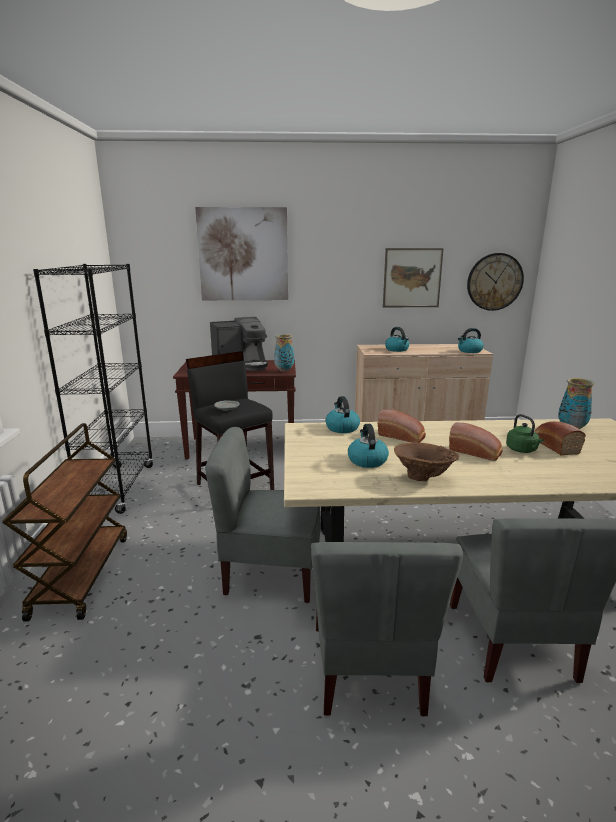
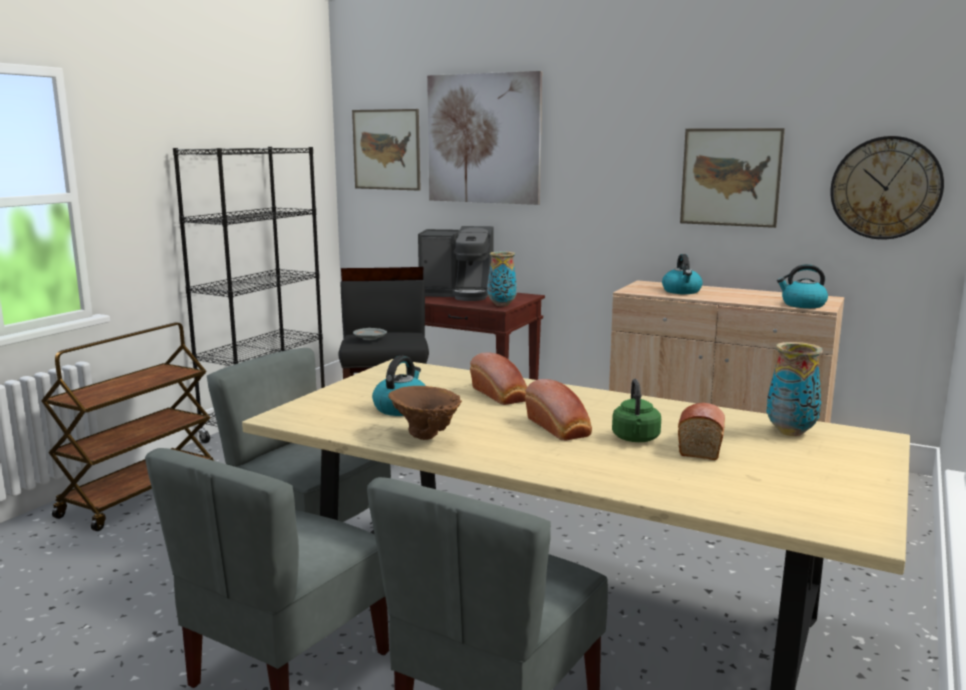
camera: 30 degrees right, 5 degrees down
kettle [325,396,360,433] -> none
none -> picture [352,109,421,191]

